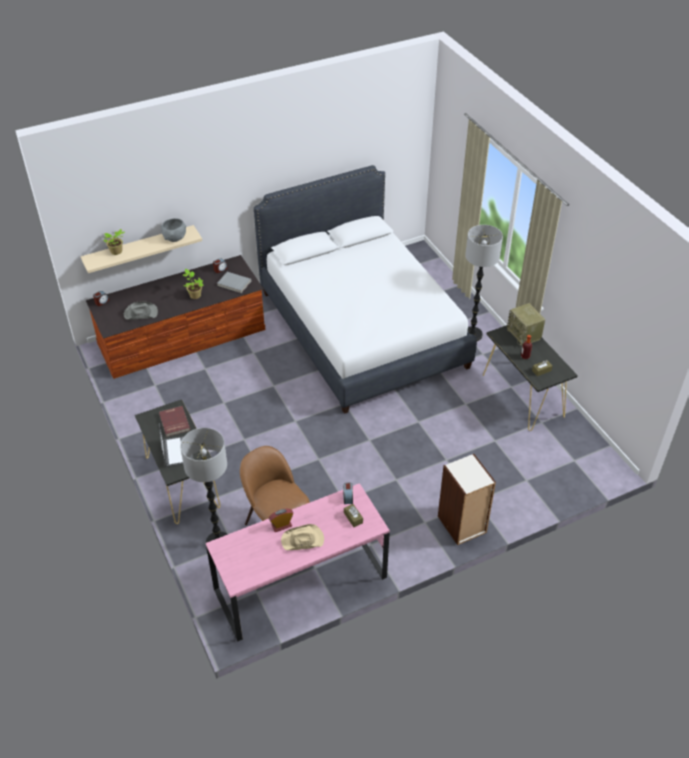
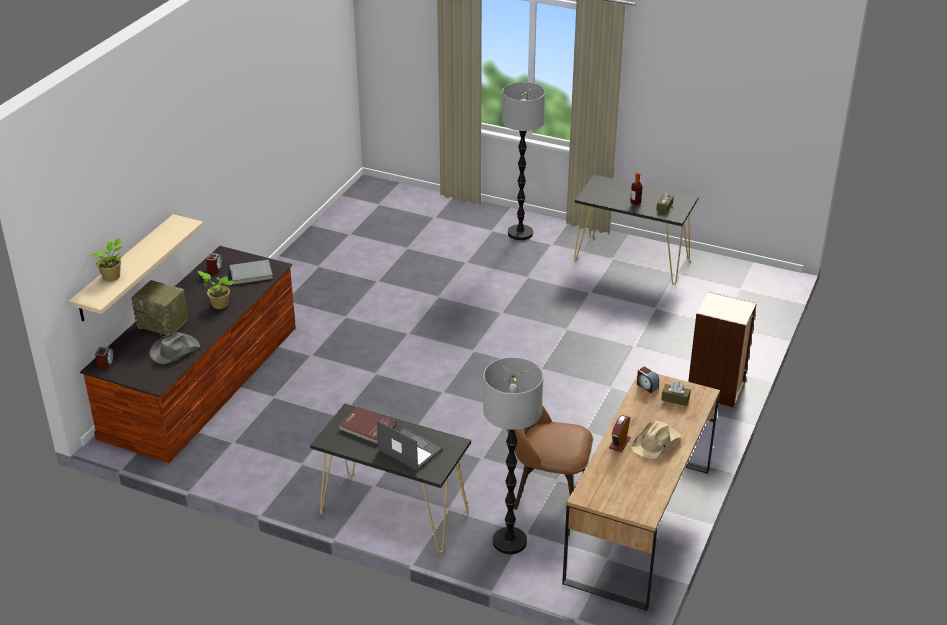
camera: 40 degrees left, 10 degrees down
grey bowl [160,218,186,242] -> none
pink desk [206,483,390,642] -> brown desk [562,374,720,611]
white bed [254,165,477,414] -> none
radio [507,303,545,346] -> radio moved to [131,280,188,337]

